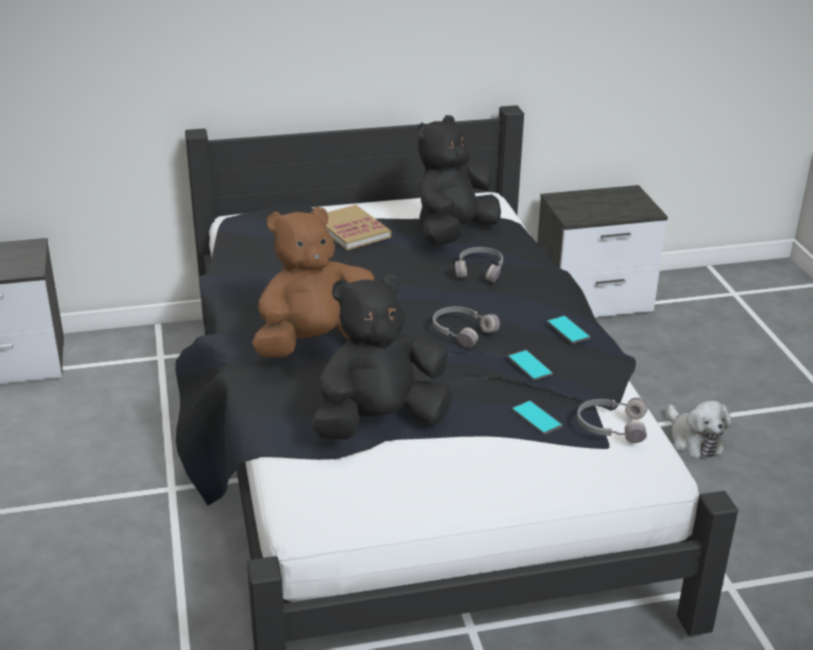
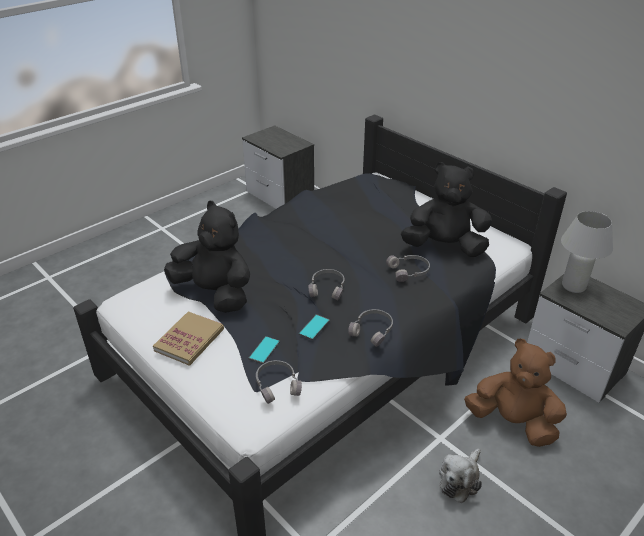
camera: 60 degrees right, 5 degrees up
brown plush toy [252,207,374,358] -> brown plush toy moved to [464,339,567,447]
book [325,205,391,250] -> book moved to [153,311,224,366]
phone [547,316,591,344] -> grey headphones [348,309,393,347]
none -> white table lamp [561,211,613,293]

